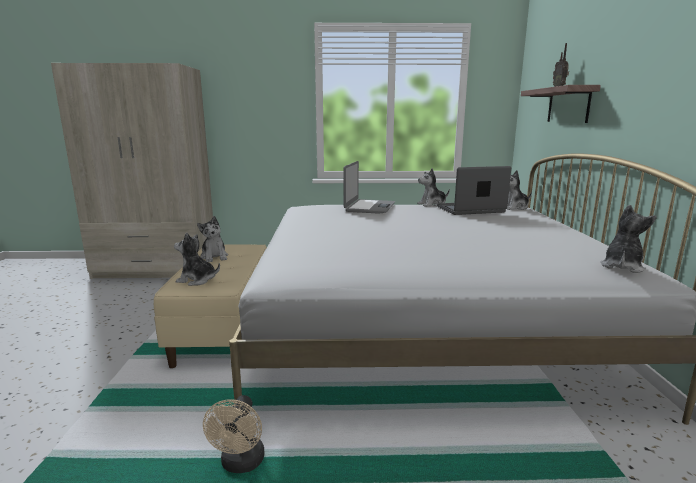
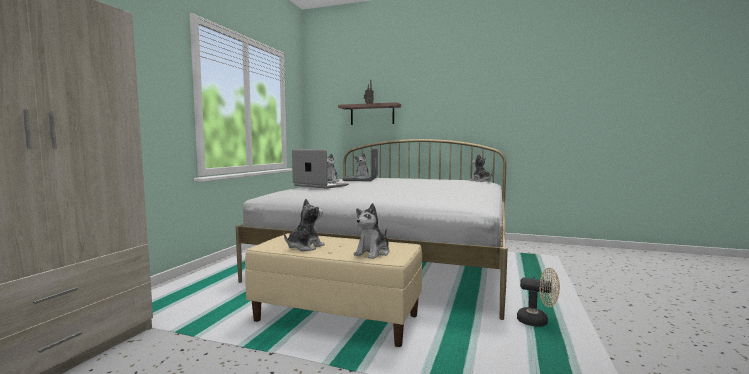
camera: 70 degrees left, 10 degrees down
plush toy [197,216,228,262] -> plush toy turned 45 degrees counterclockwise [284,199,324,251]

